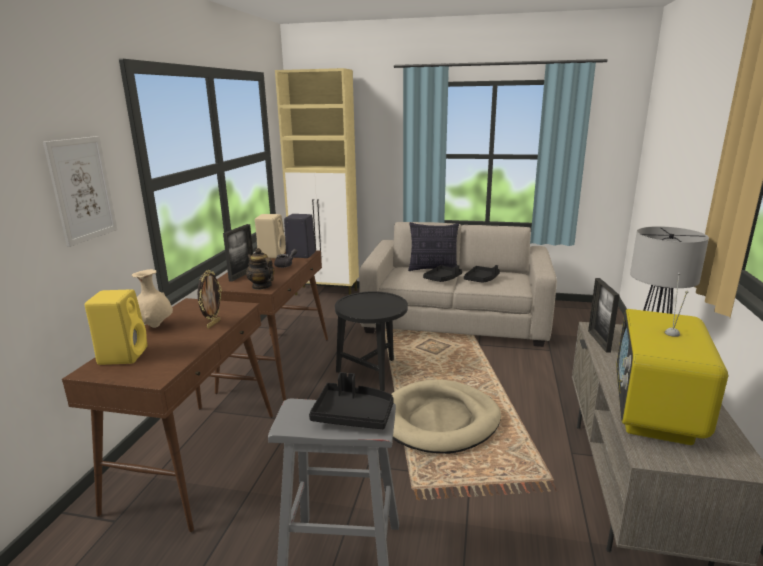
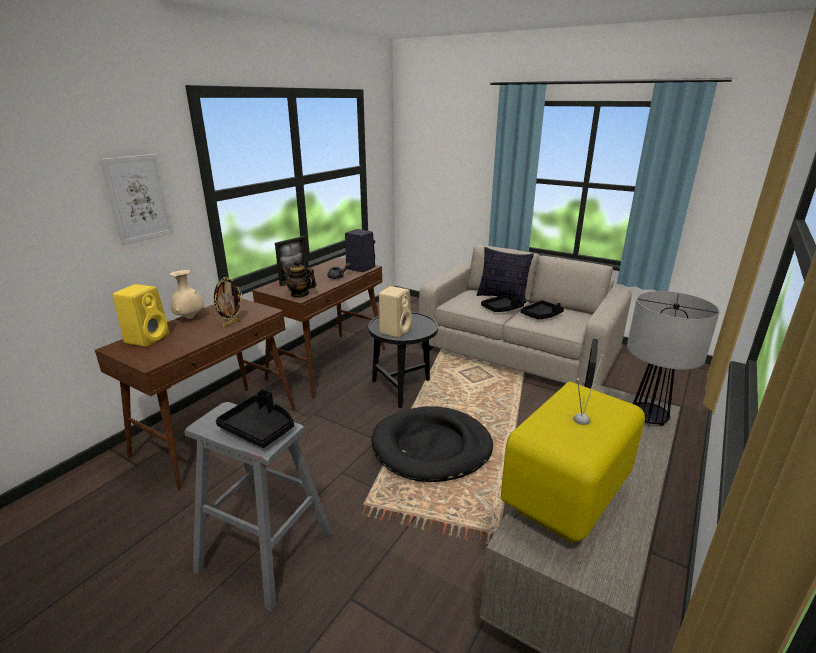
camera: 20 degrees right, 5 degrees up
teapot [246,248,275,290] -> teapot turned 45 degrees counterclockwise [281,260,316,298]
beige speaker [255,214,286,258] -> beige speaker moved to [379,286,412,338]
beige cabinet [275,68,359,295] -> none
beige dog bed [391,379,501,454] -> black dog bed [371,406,493,482]

